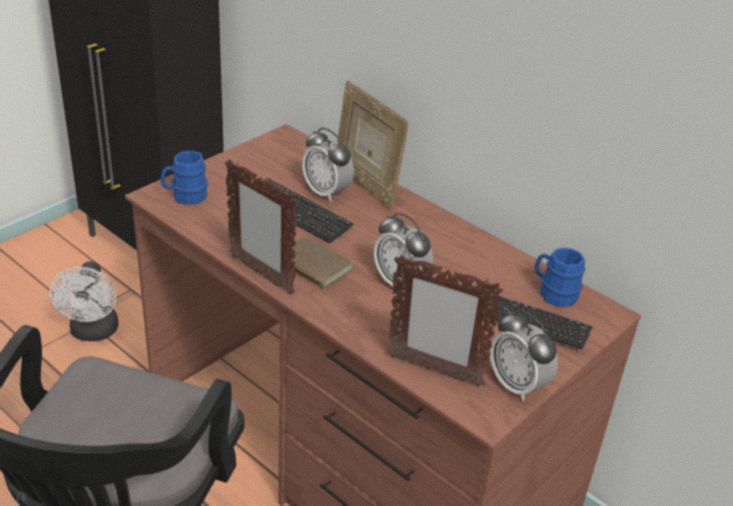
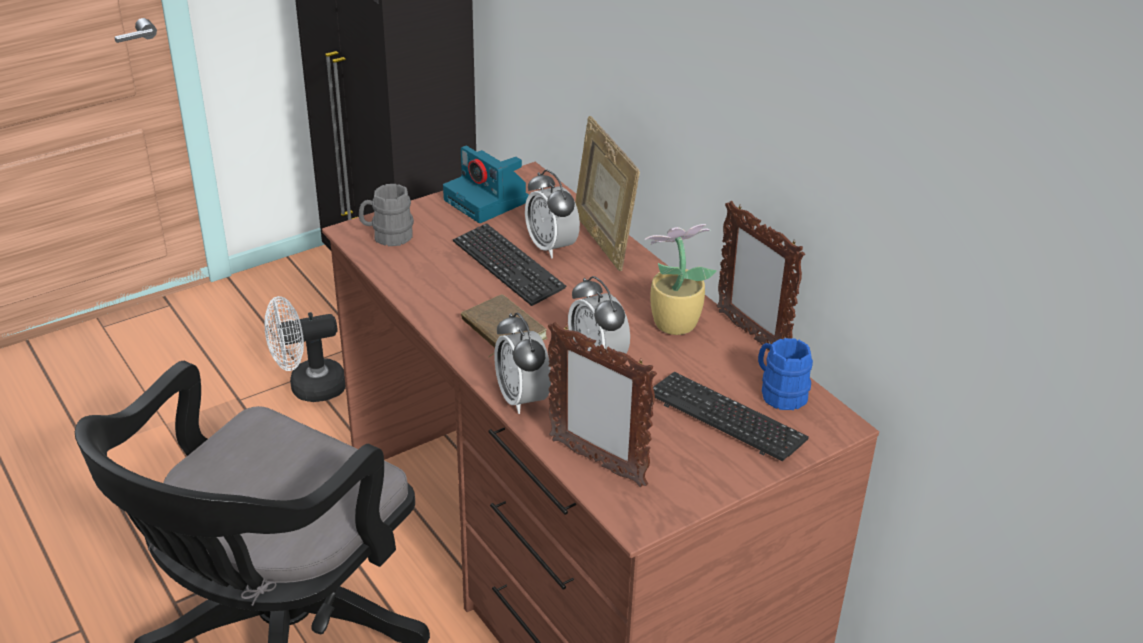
camera: 15 degrees right, 0 degrees up
white fan [50,261,119,341] -> white fan turned 60 degrees clockwise [264,296,346,402]
blue mug [161,151,208,205] -> grey mug [359,184,414,246]
picture frame [225,159,297,294] -> picture frame moved to [717,201,805,350]
alarm clock [490,310,558,401] -> alarm clock moved to [494,312,551,414]
none -> camera [443,146,529,223]
none -> potted plant [645,224,717,335]

